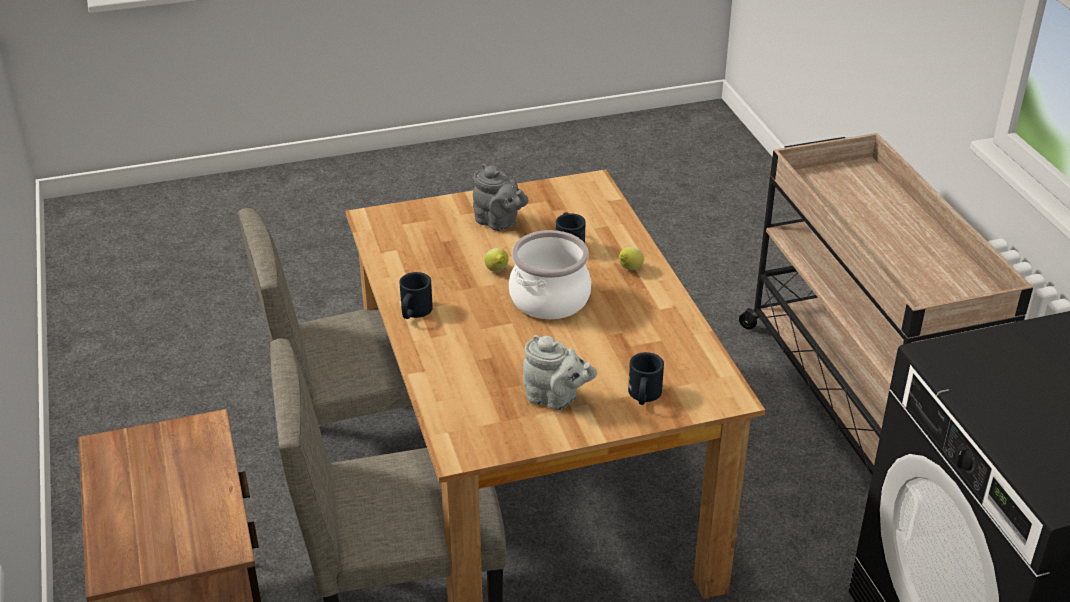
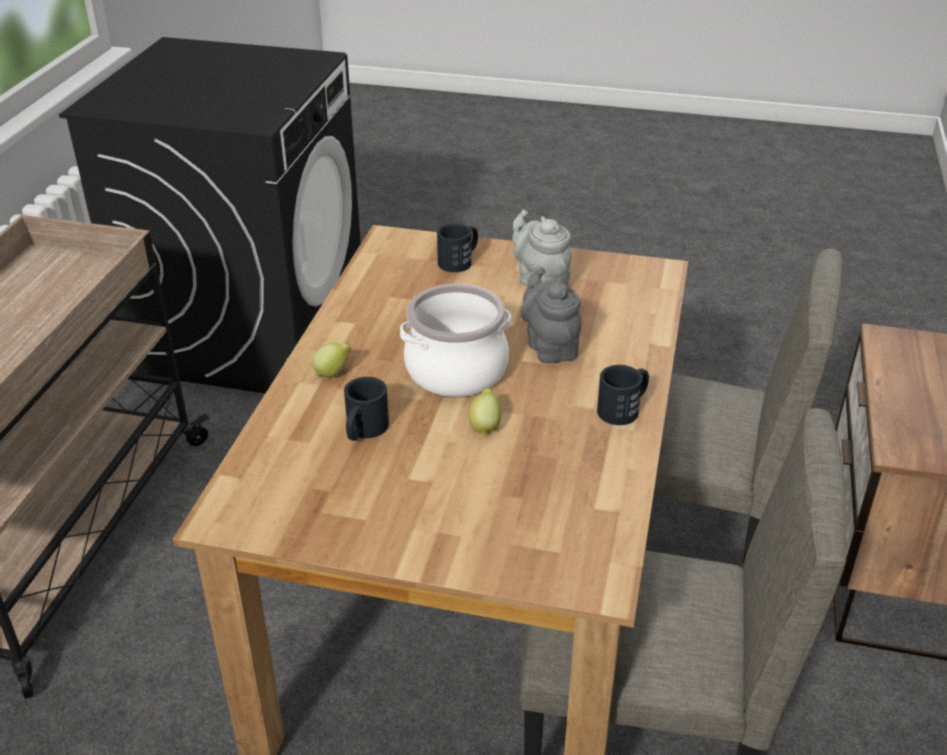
camera: 150 degrees left, 0 degrees up
grey teapot [473,164,528,231] -> grey teapot moved to [521,267,581,363]

